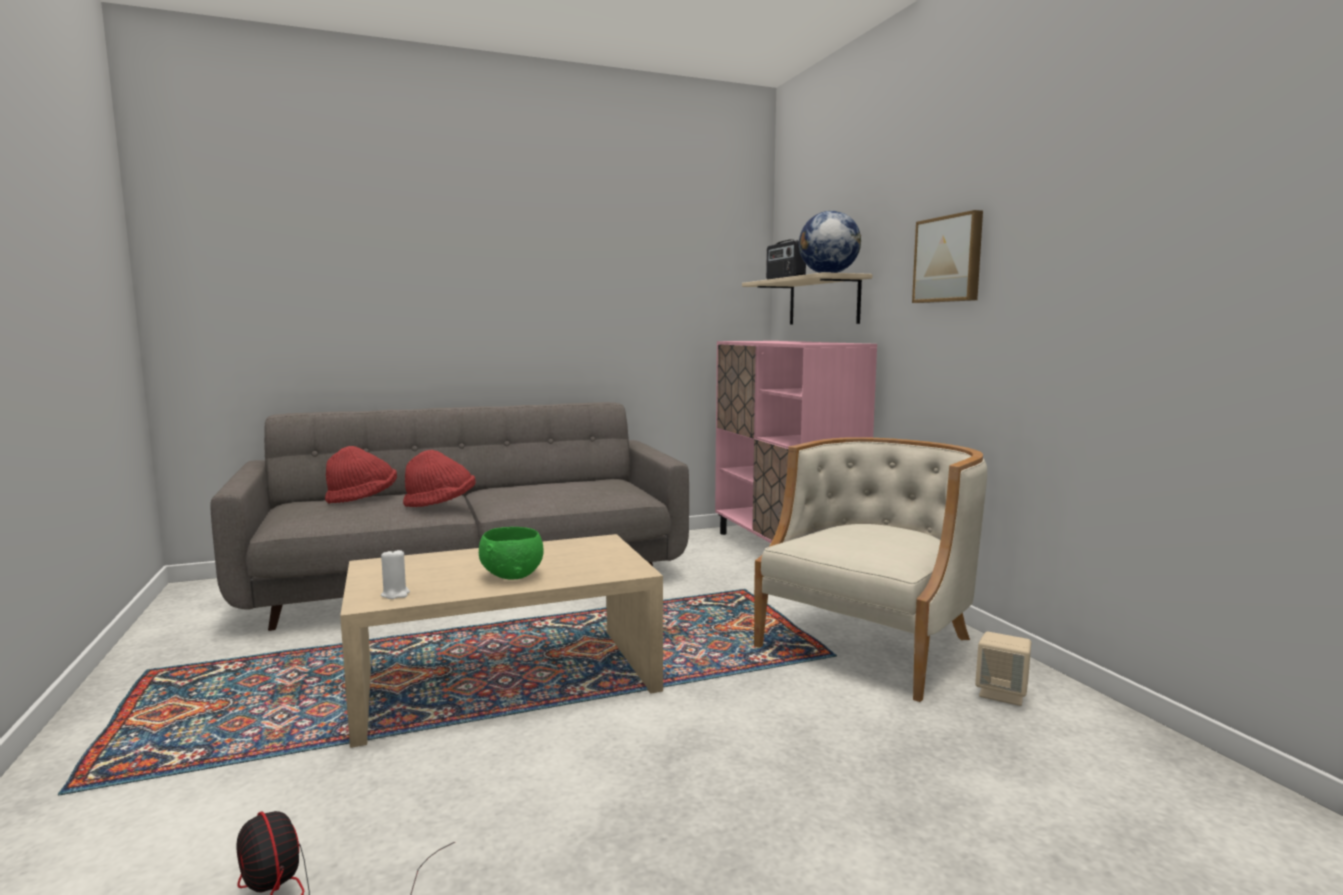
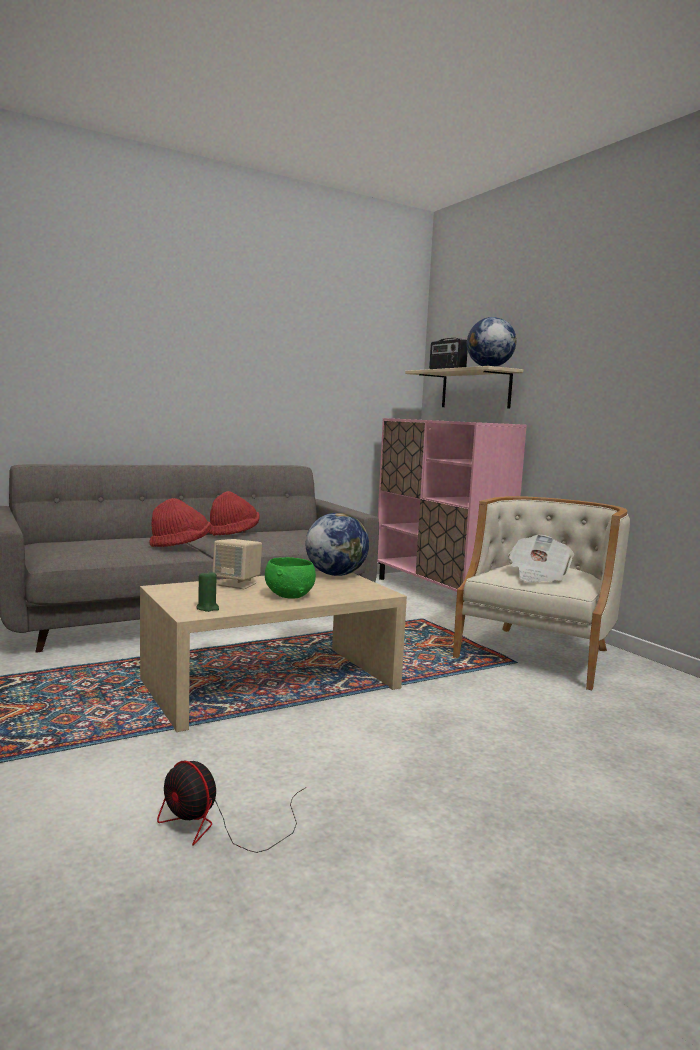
camera: 10 degrees left, 0 degrees up
red hat [325,446,397,504] -> red hat moved to [208,491,259,536]
white candle [381,548,410,599] -> green candle [197,571,219,612]
picture [912,210,983,303] -> none
beige speaker [975,631,1031,706] -> beige speaker moved to [213,539,262,589]
none -> globe [305,512,369,576]
none -> newspaper [508,534,574,583]

